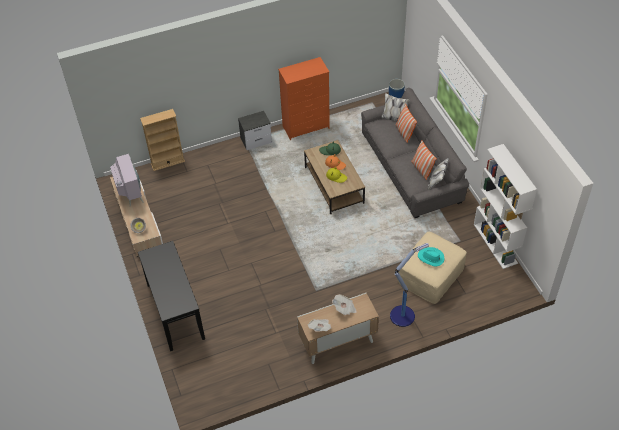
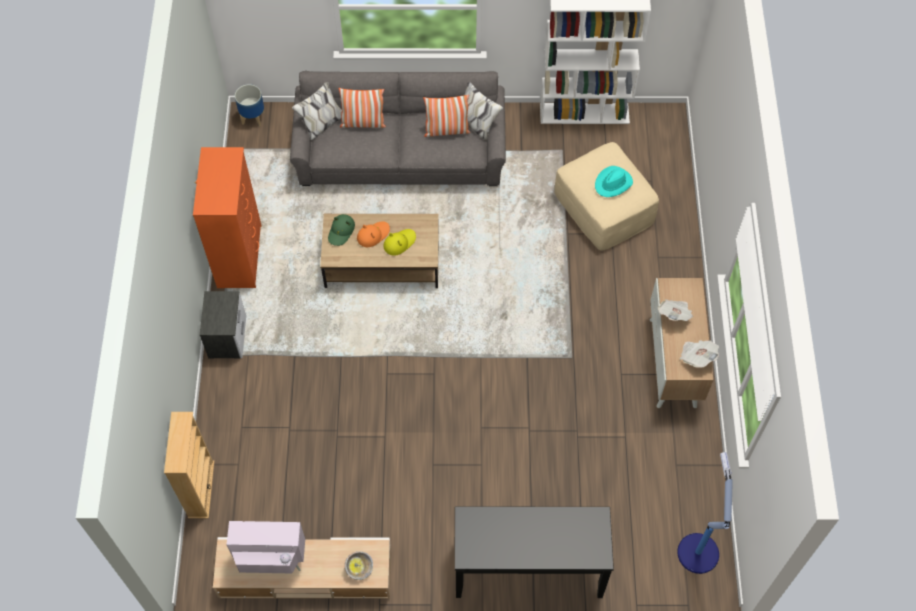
camera: 70 degrees left, 10 degrees up
floor lamp [390,243,429,327] -> floor lamp moved to [677,452,733,574]

